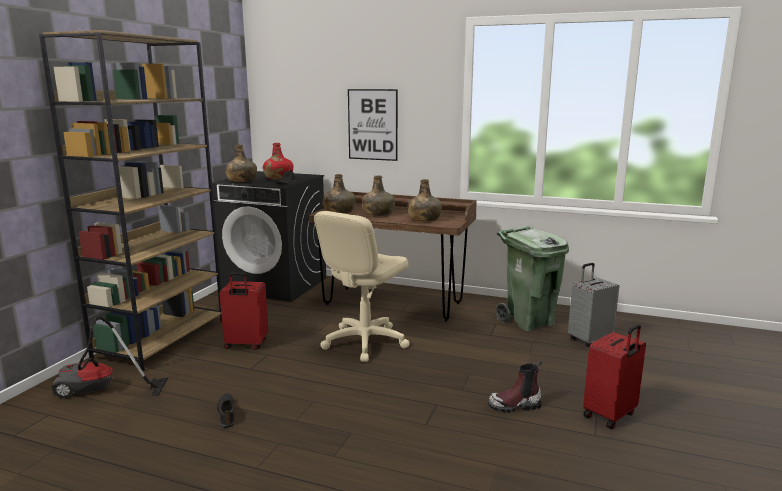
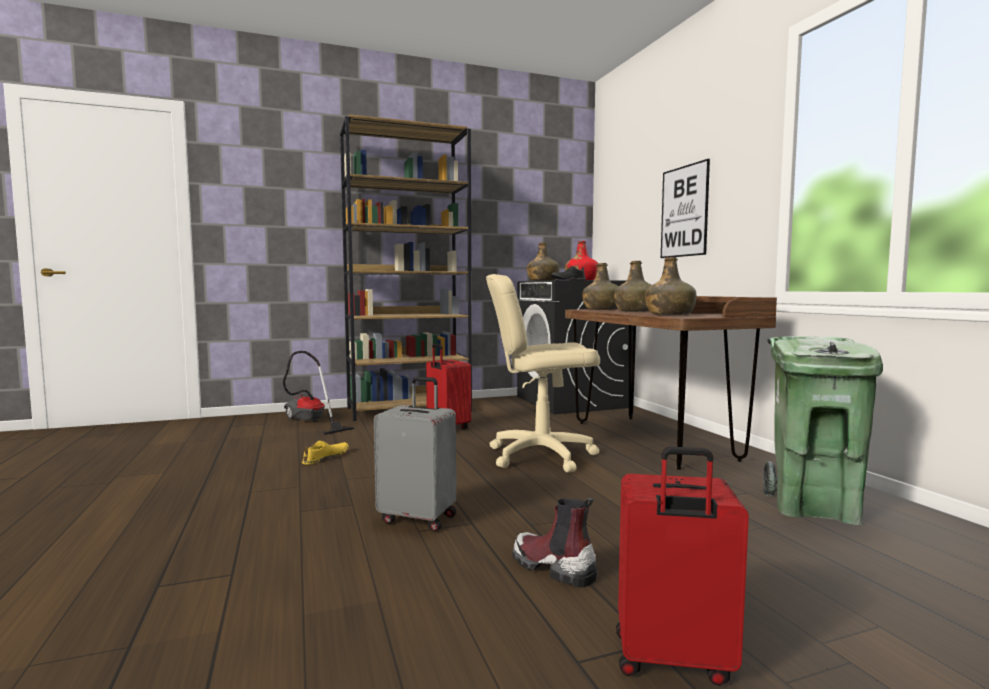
camera: 50 degrees right, 10 degrees down
black shoe [217,393,235,428] -> yellow shoe [302,441,349,465]
grey suitcase [568,263,619,347] -> grey suitcase moved to [374,377,456,531]

